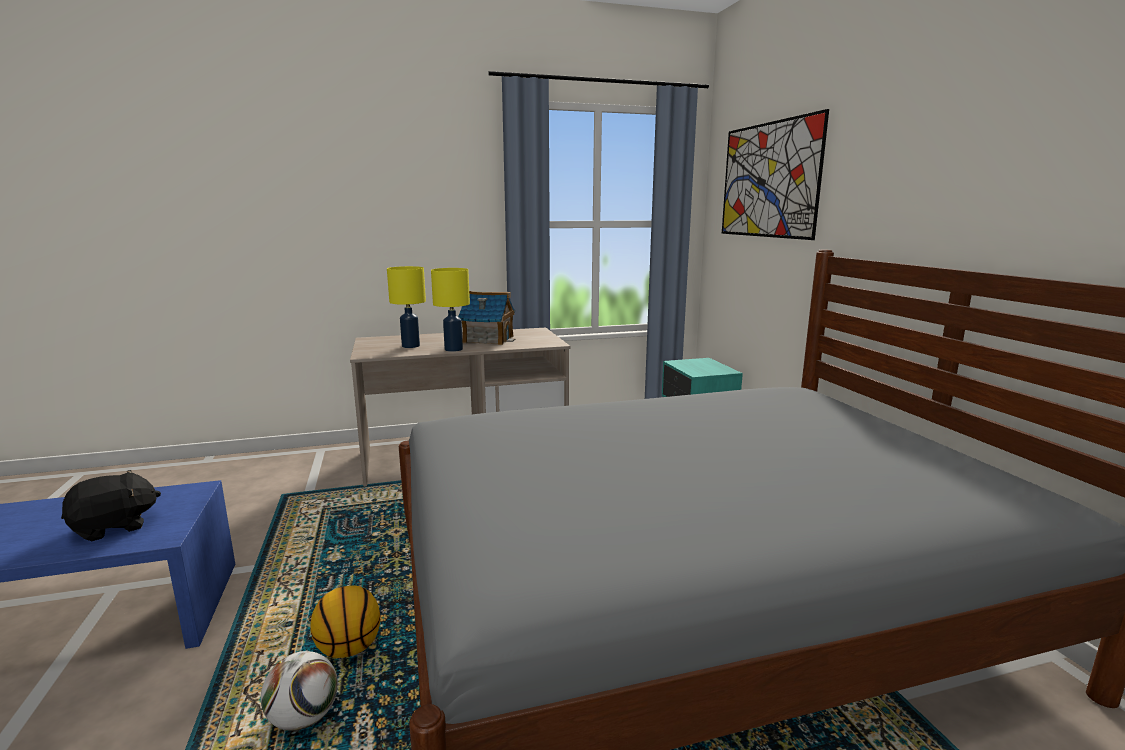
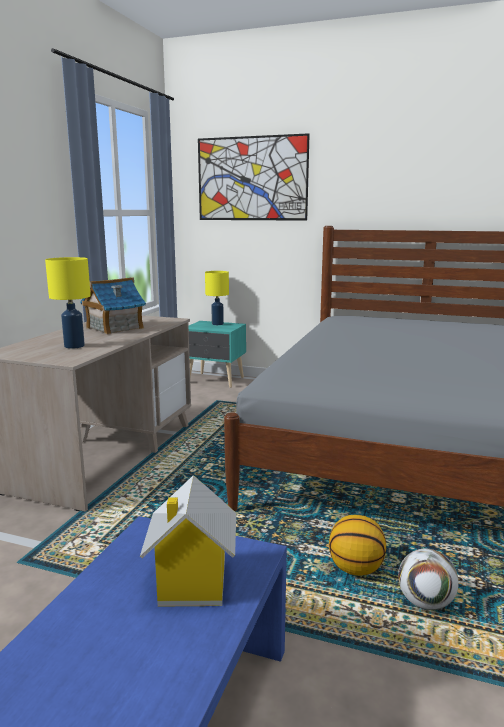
camera: 55 degrees left, 0 degrees up
black plush toy [61,470,161,541] -> toy house [140,475,236,607]
yellow table lamp [431,268,470,352] -> yellow table lamp moved to [205,271,229,325]

